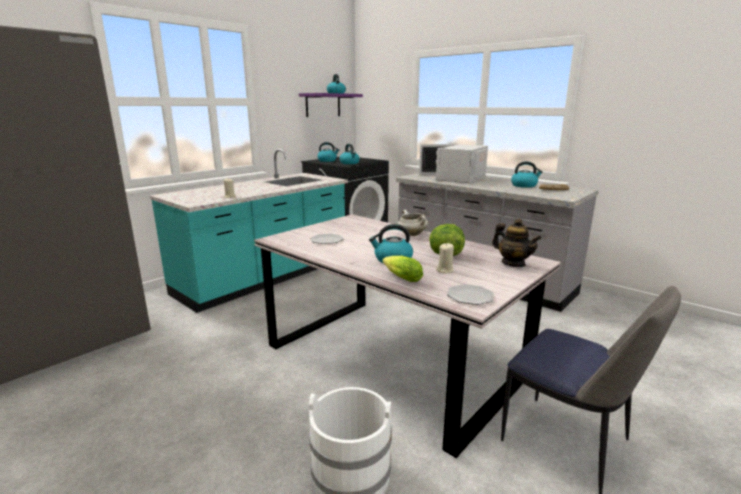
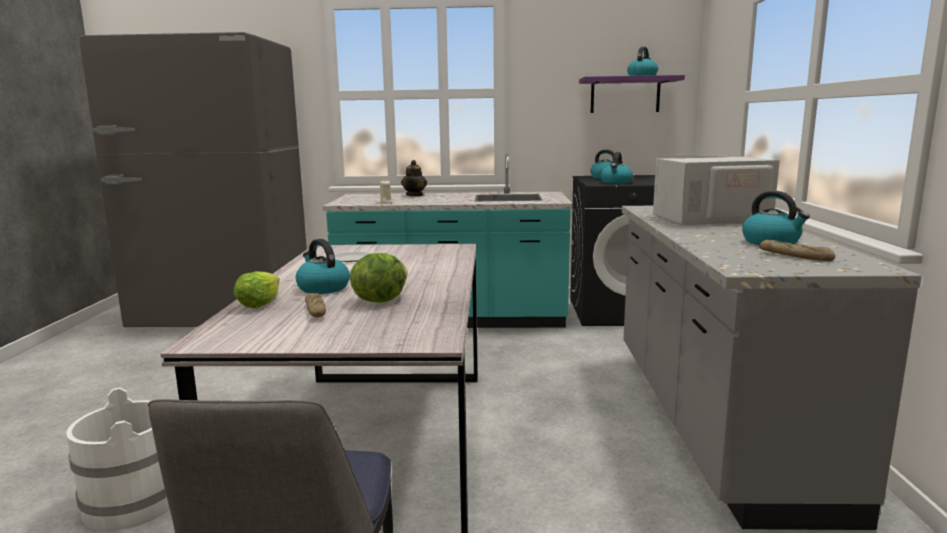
camera: 50 degrees right, 5 degrees down
white cooking pot [397,210,428,236] -> none
beige candle [436,243,454,273] -> bread [305,293,326,317]
plate [447,284,494,305] -> none
teapot [492,219,542,267] -> teapot moved to [401,160,427,196]

